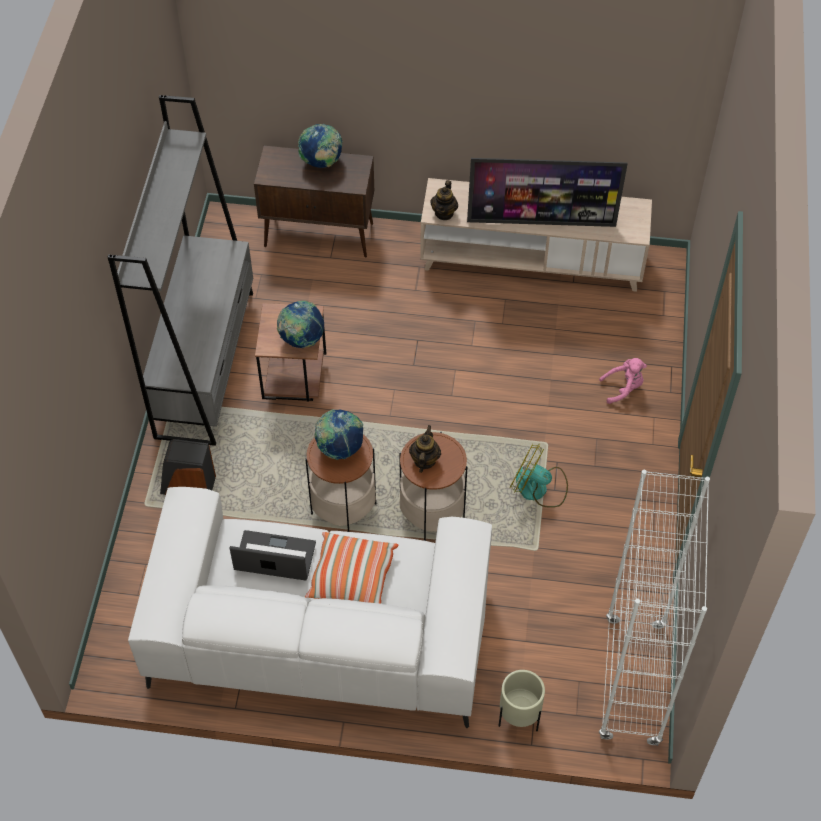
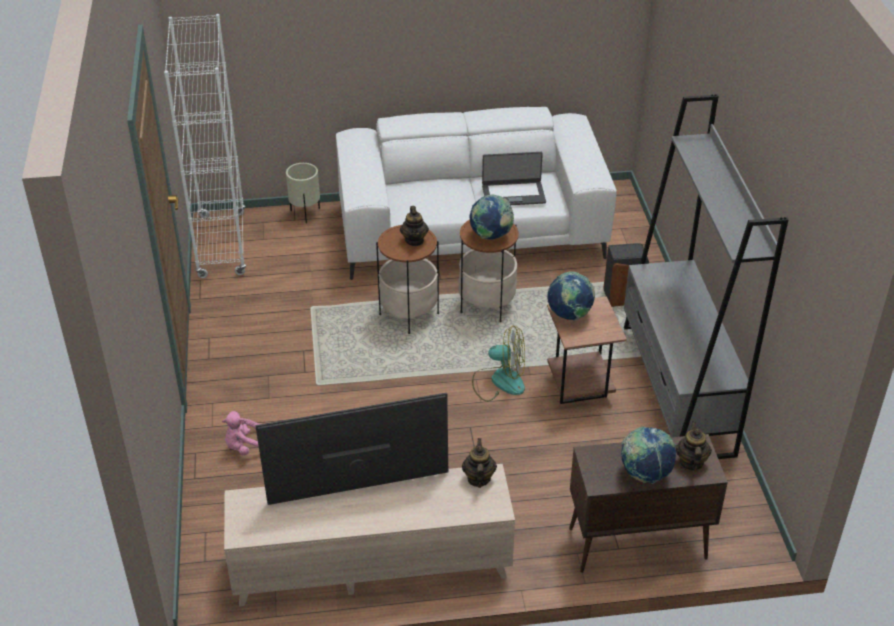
camera: 165 degrees right, 15 degrees down
pillow [305,532,398,603] -> none
fan [510,443,568,508] -> fan moved to [472,325,525,402]
none -> teapot [676,421,712,471]

